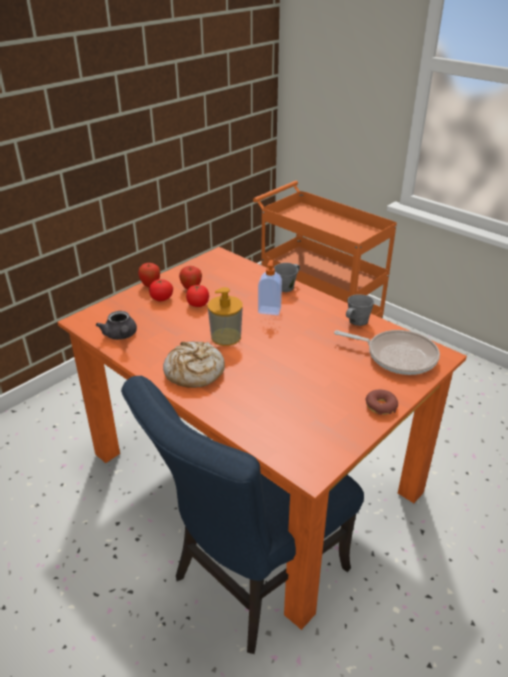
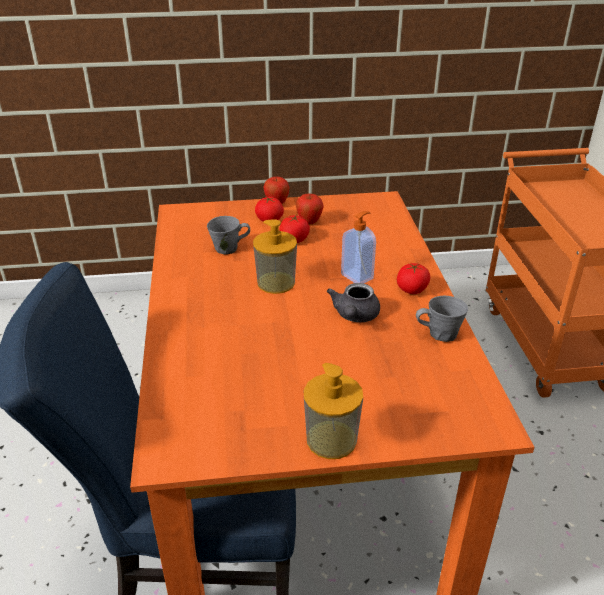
camera: 40 degrees right, 0 degrees up
grey teapot [96,311,137,340] -> grey teapot moved to [327,283,380,322]
bread [163,341,225,388] -> none
grey mug [274,263,300,292] -> grey mug moved to [207,216,250,254]
frying pan [334,330,440,375] -> none
donut [365,390,398,415] -> soap dispenser [304,363,363,459]
none -> tomato [397,263,430,294]

